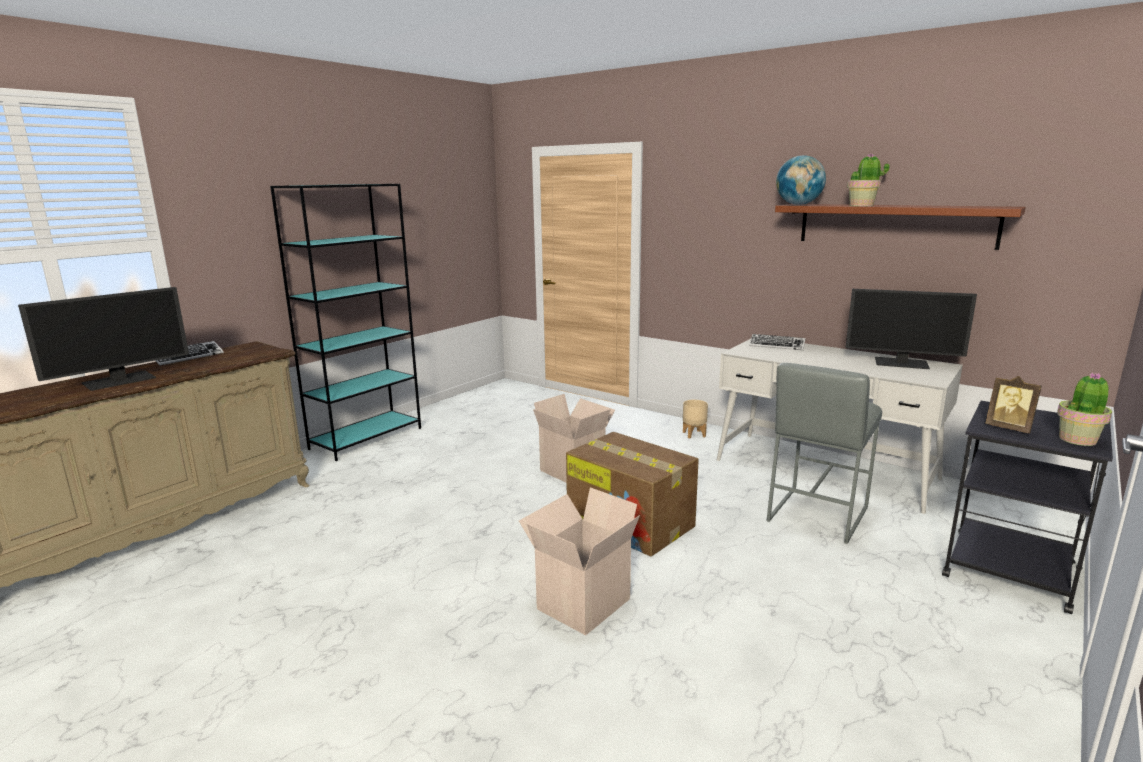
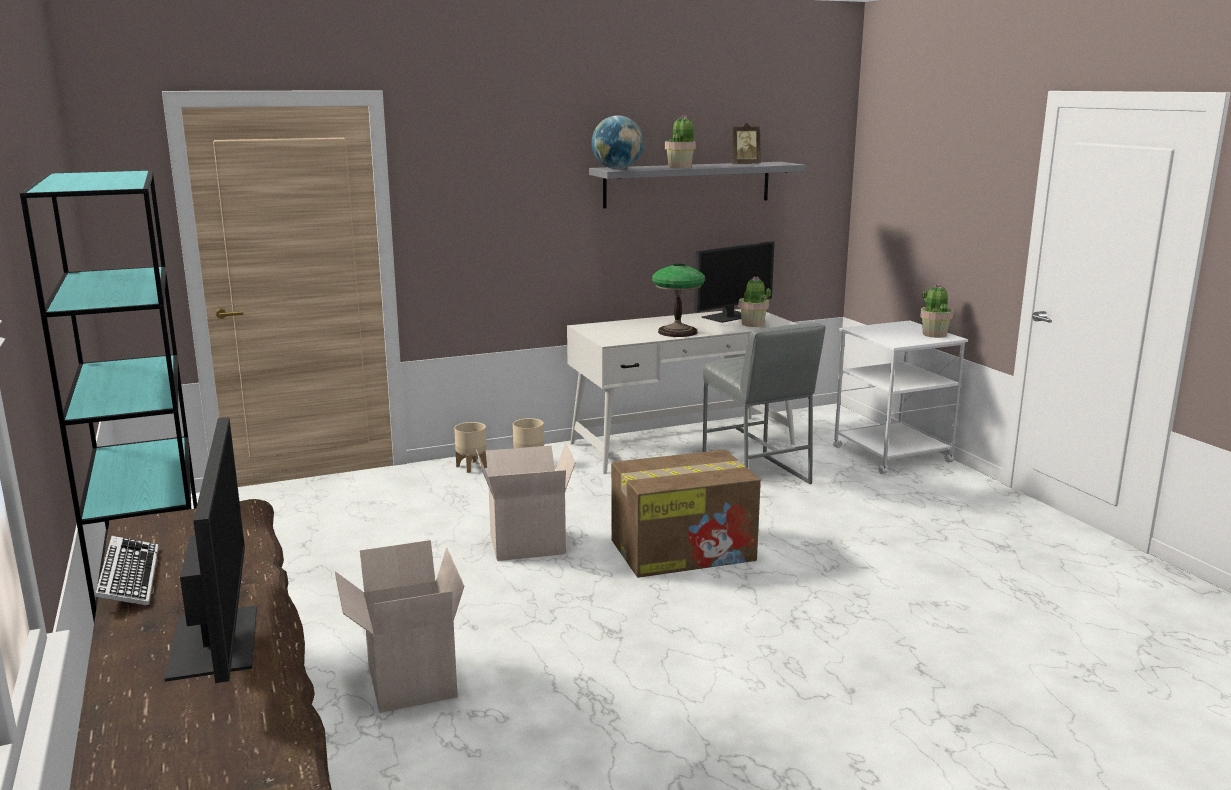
camera: 60 degrees left, 0 degrees up
cardboard box [519,487,640,635] -> cardboard box moved to [335,540,464,713]
keyboard [749,334,805,350] -> none
brown shelf [775,204,1026,250] -> grey shelf [589,162,806,208]
black cart [942,401,1113,614] -> white cart [833,321,968,474]
picture frame [985,376,1041,434] -> picture frame moved to [732,122,761,164]
none -> beige planter [454,422,487,473]
none -> table lamp [652,264,705,337]
none -> potted plant [738,276,771,327]

